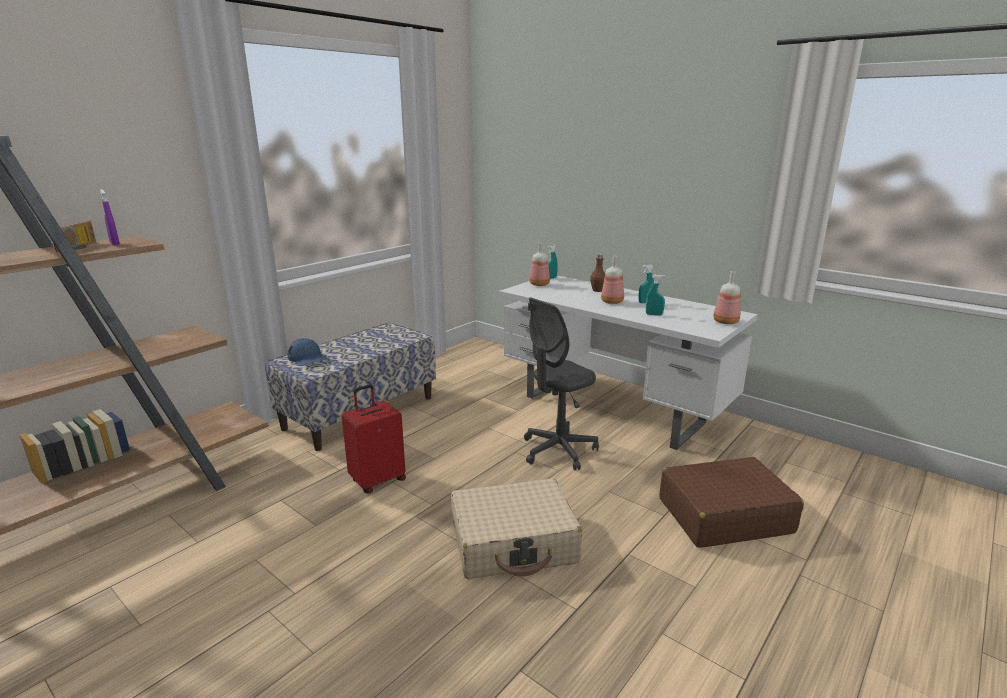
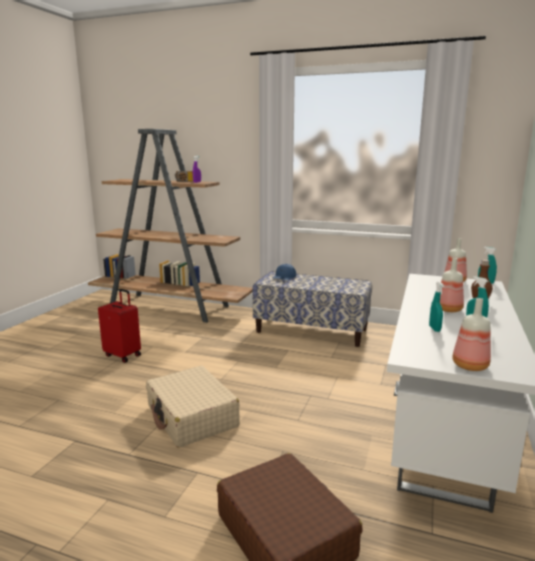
camera: 70 degrees right, 5 degrees down
red suitcase [342,384,406,494] -> red suitcase moved to [98,289,141,363]
grey office chair [524,298,599,471] -> none

